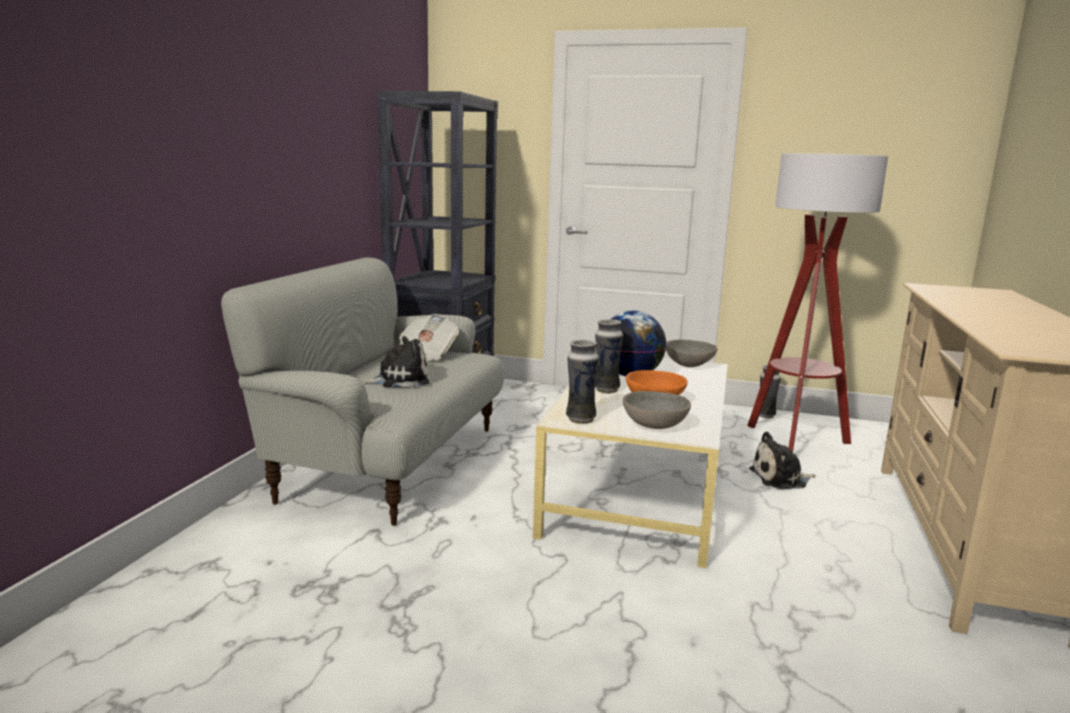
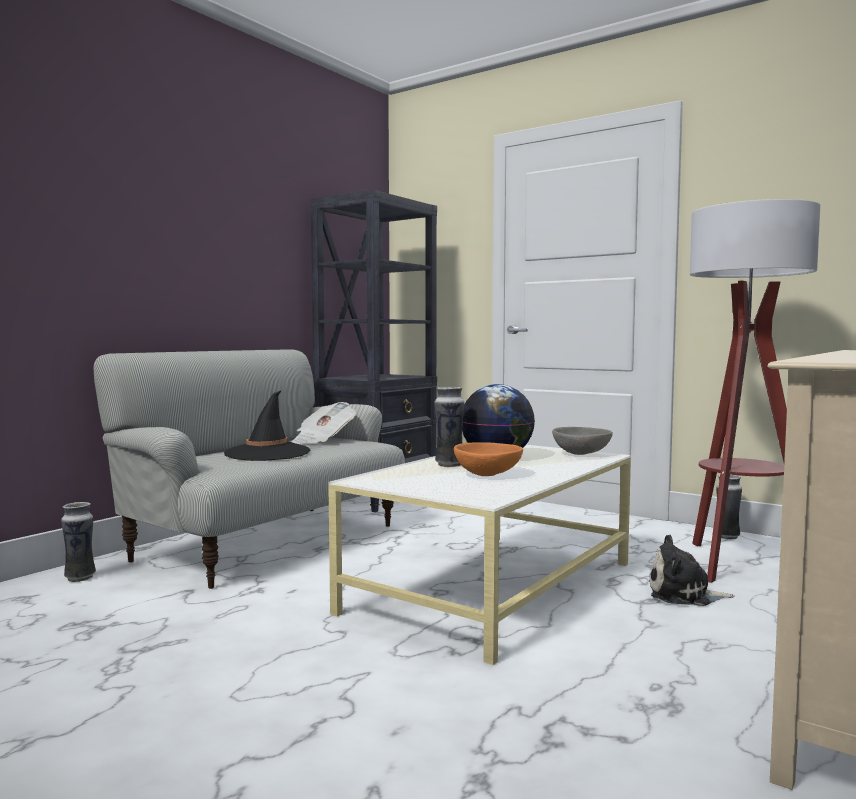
camera: 20 degrees right, 10 degrees down
plush toy [362,336,430,388] -> black hat [224,390,310,461]
vase [566,339,599,424] -> vase moved to [61,502,96,582]
grey bowl [623,391,691,429] -> none

